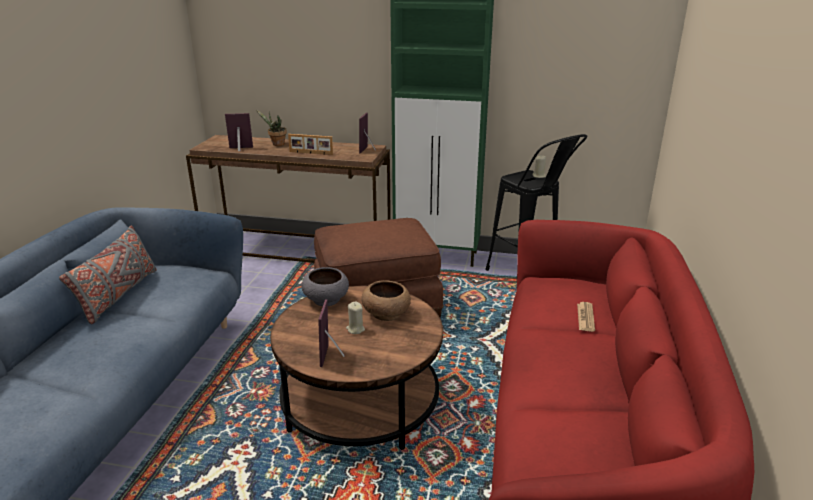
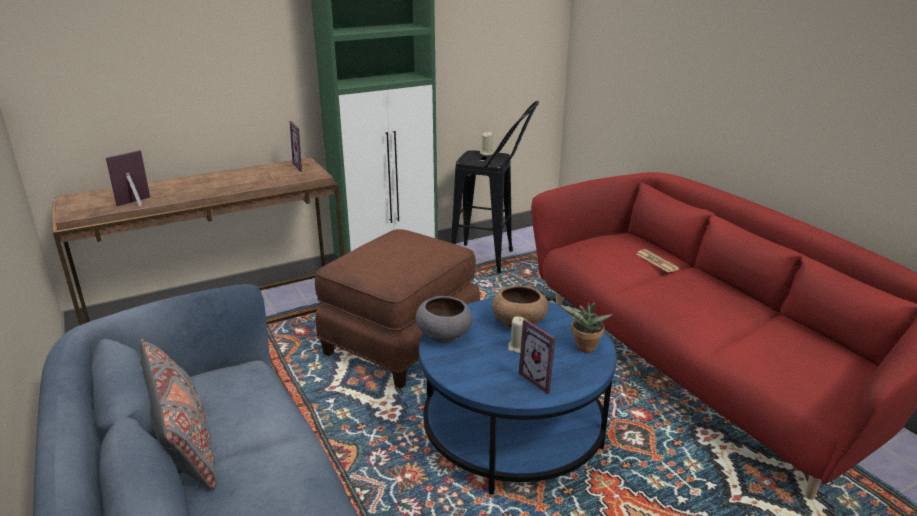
camera: 40 degrees left, 0 degrees up
potted plant [256,110,287,146] -> potted plant moved to [559,302,613,353]
brown coffee table [270,286,443,450] -> blue coffee table [419,299,617,495]
picture frame [288,134,333,155] -> none

